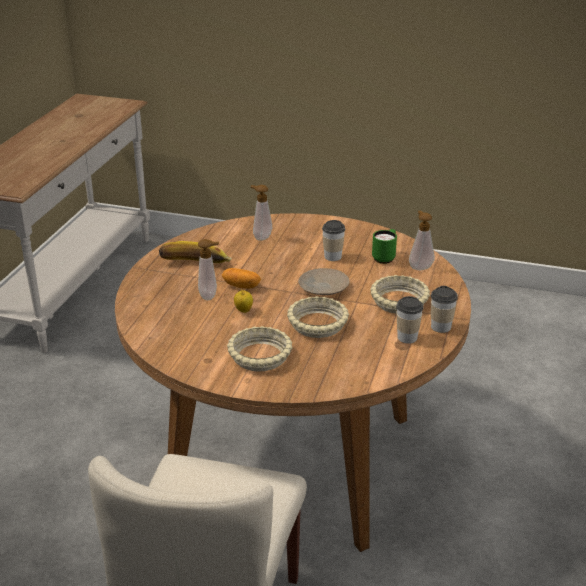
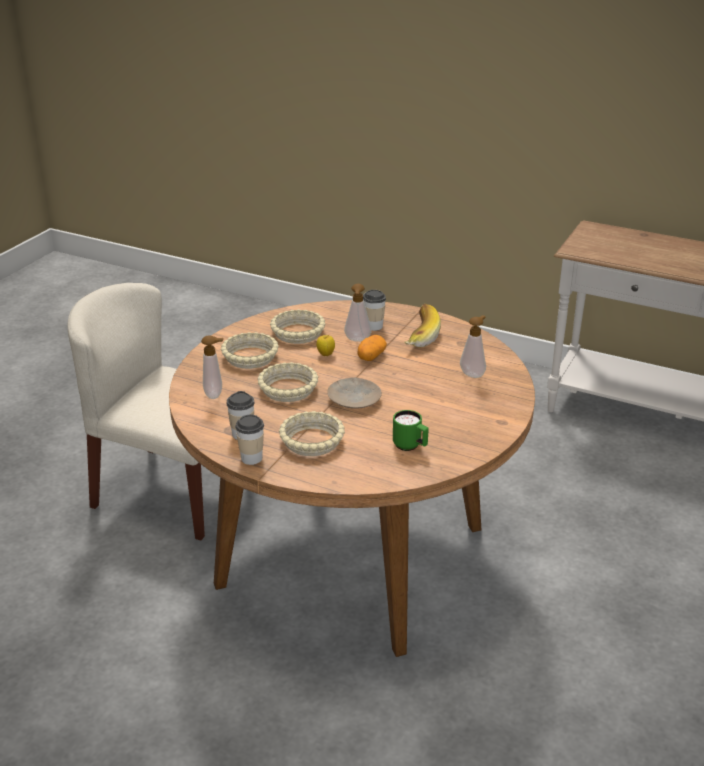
camera: 100 degrees right, 0 degrees up
cup [322,220,345,261] -> cup moved to [363,290,386,331]
soap dispenser [409,210,435,270] -> soap dispenser moved to [201,335,224,399]
none -> beige bowl [270,309,325,344]

